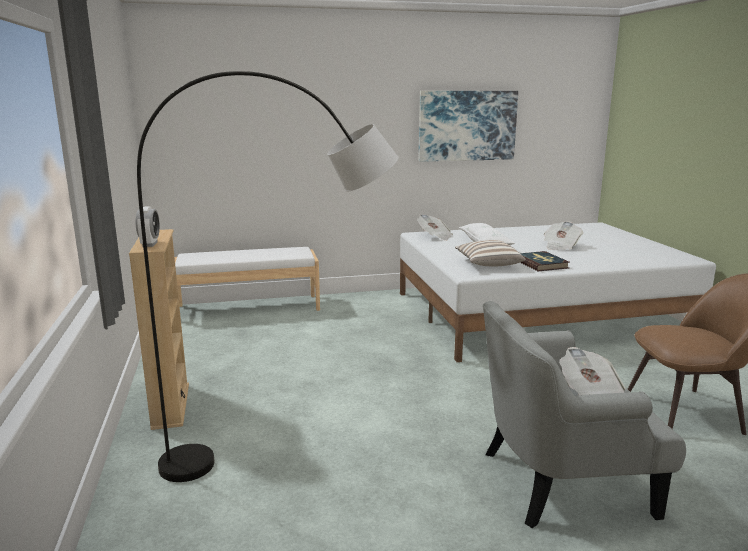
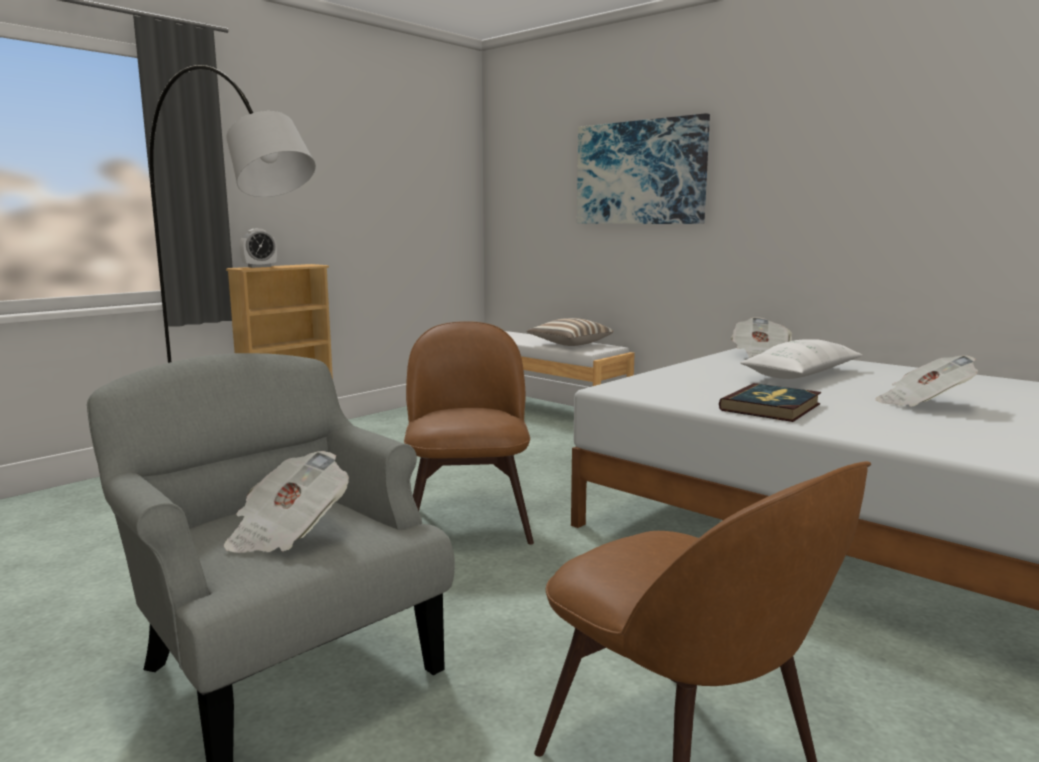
camera: 55 degrees right, 5 degrees down
picture [419,91,518,162] -> picture moved to [577,113,710,224]
pillow [455,240,526,266] -> pillow moved to [527,318,613,346]
none -> brown chair [404,321,534,544]

